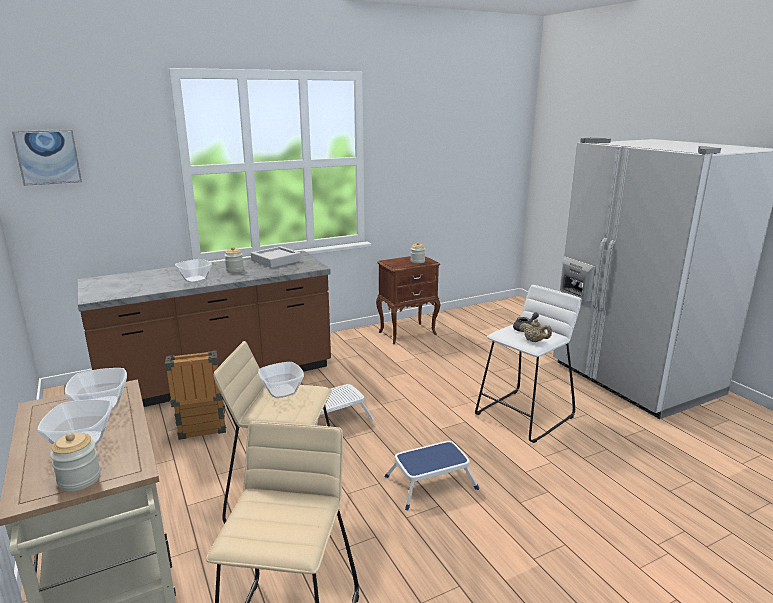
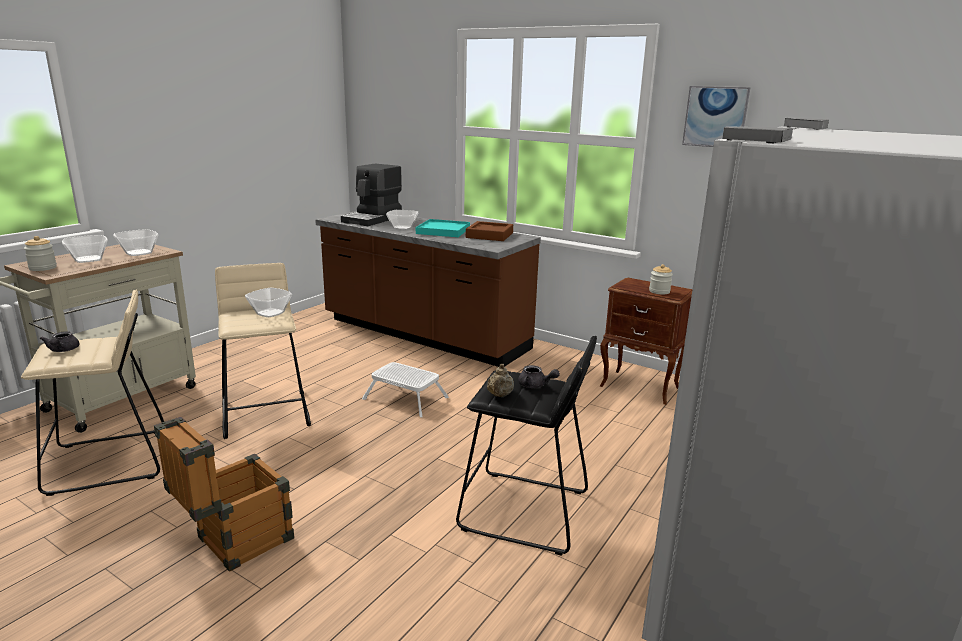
camera: 60 degrees right, 0 degrees up
picture [12,130,82,186] -> picture moved to [682,86,750,147]
crate [165,350,226,440] -> crate moved to [154,417,294,572]
jar [224,247,244,272] -> turquoise tray [416,219,470,237]
grey tray [251,246,301,268] -> brown tray [466,221,513,241]
blue step ladder [384,441,479,510] -> none
white stool [475,285,582,443] -> black stool [456,336,597,556]
none -> grey teapot [40,331,79,352]
none -> coffee machine [341,164,402,226]

